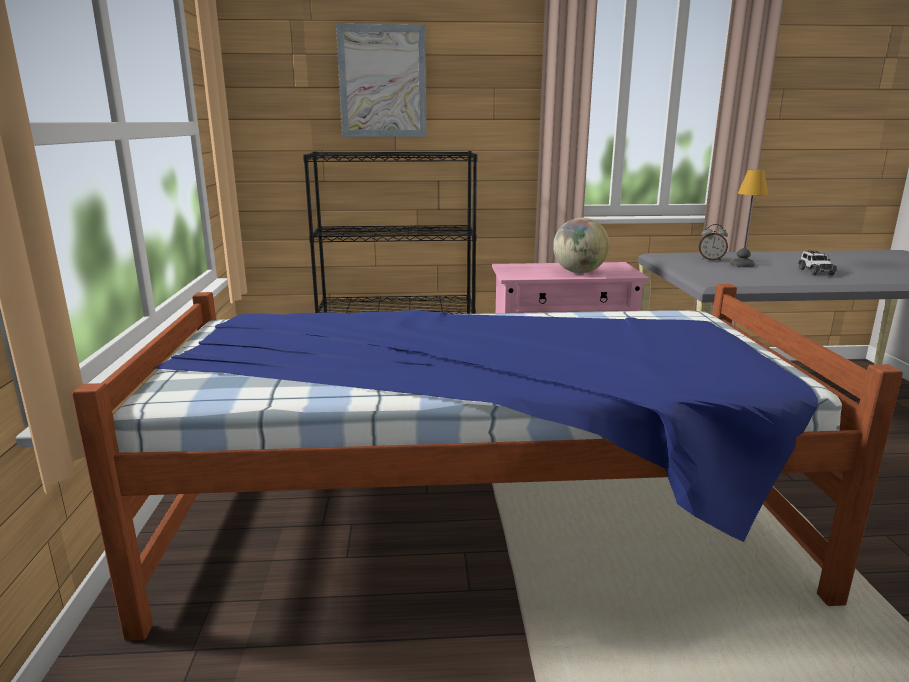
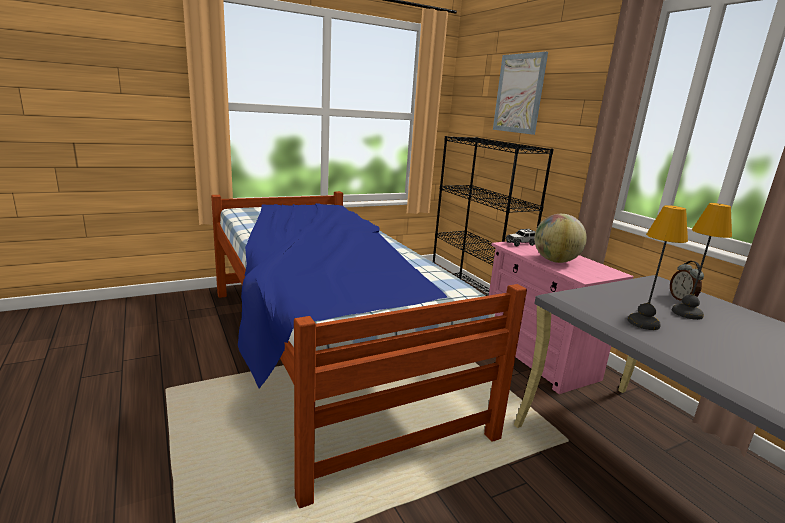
camera: 65 degrees right, 0 degrees up
toy car [798,250,837,275] -> toy car moved to [505,229,535,247]
none -> table lamp [628,205,688,330]

